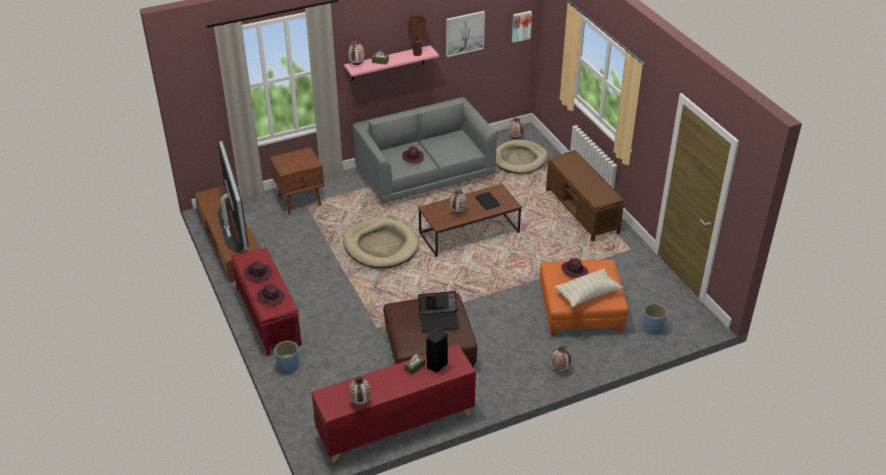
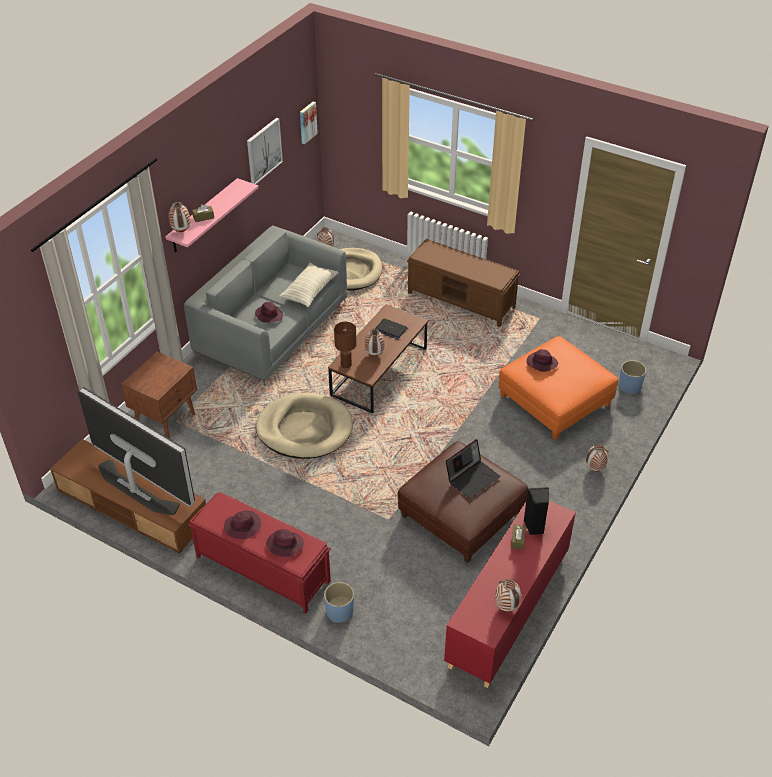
camera: 35 degrees left, 5 degrees up
brown table lamp [408,16,426,56] -> brown table lamp moved to [334,322,357,368]
pillow [554,268,623,308] -> pillow moved to [279,263,339,308]

